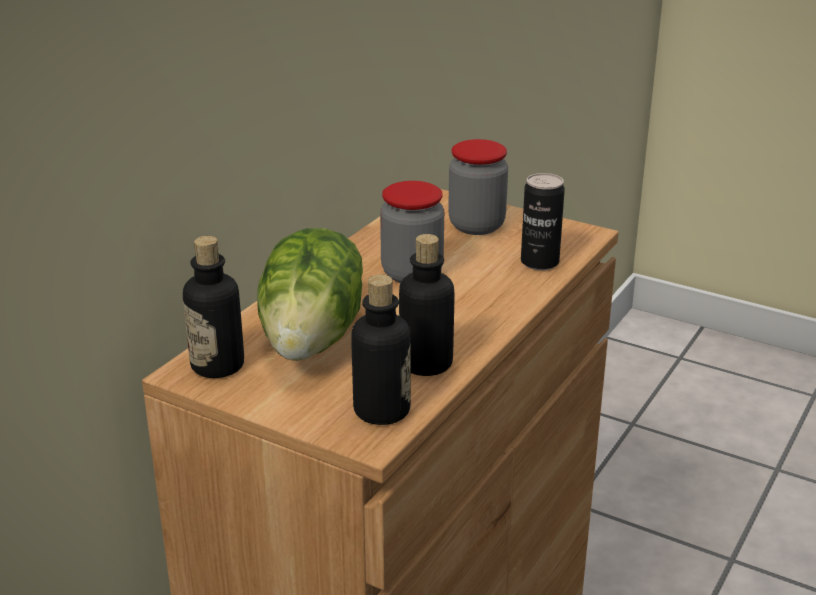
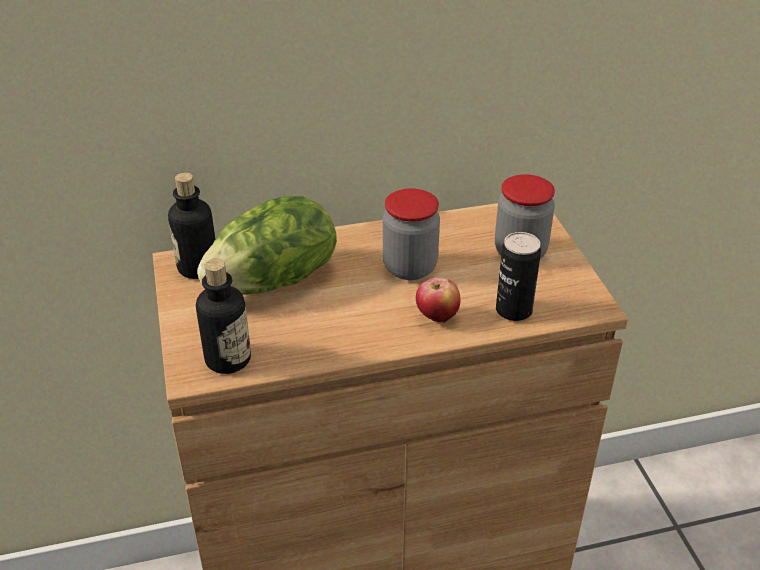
camera: 45 degrees right, 10 degrees up
bottle [399,234,455,376] -> none
none -> apple [416,277,461,322]

